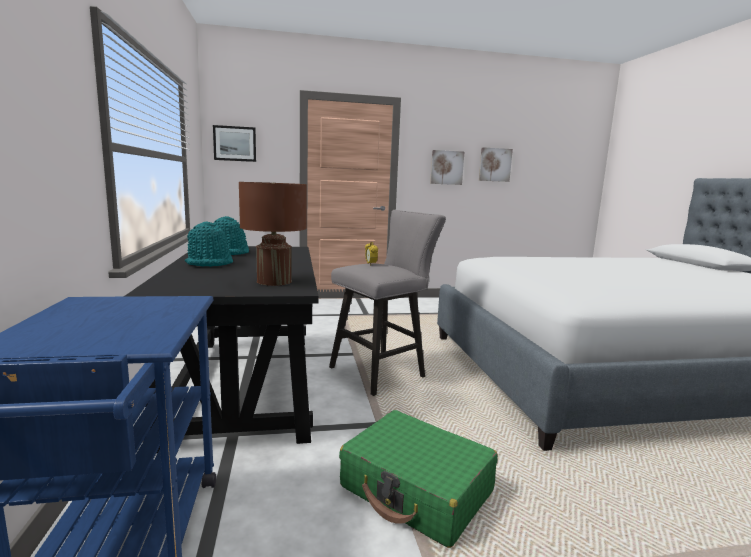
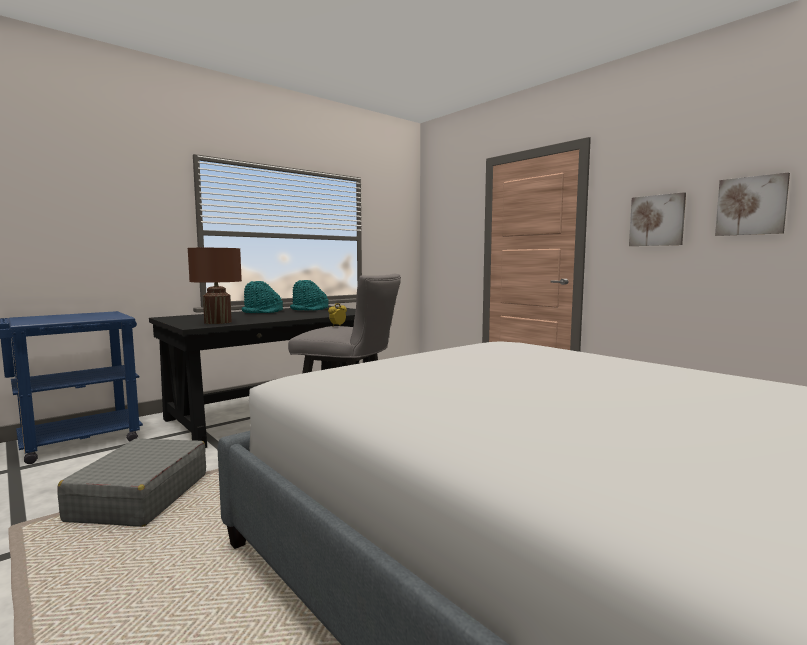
camera: 60 degrees right, 5 degrees down
picture [213,125,256,162] -> none
green suitcase [339,410,498,548] -> grey suitcase [57,438,206,527]

